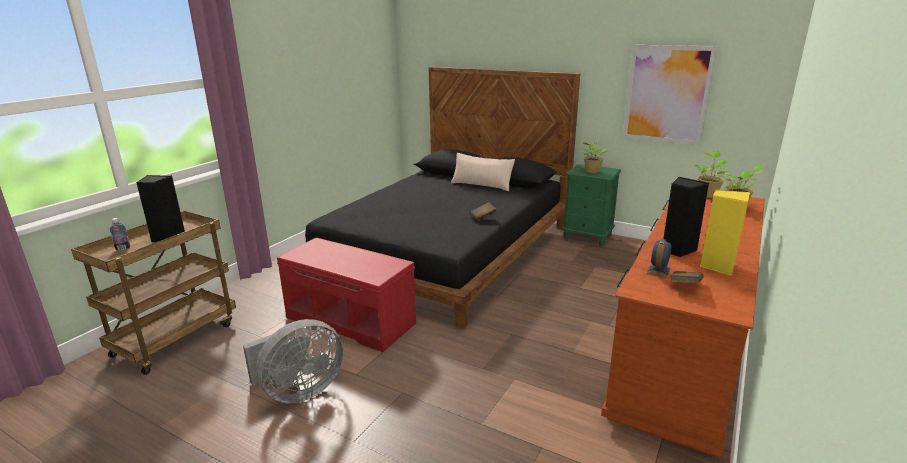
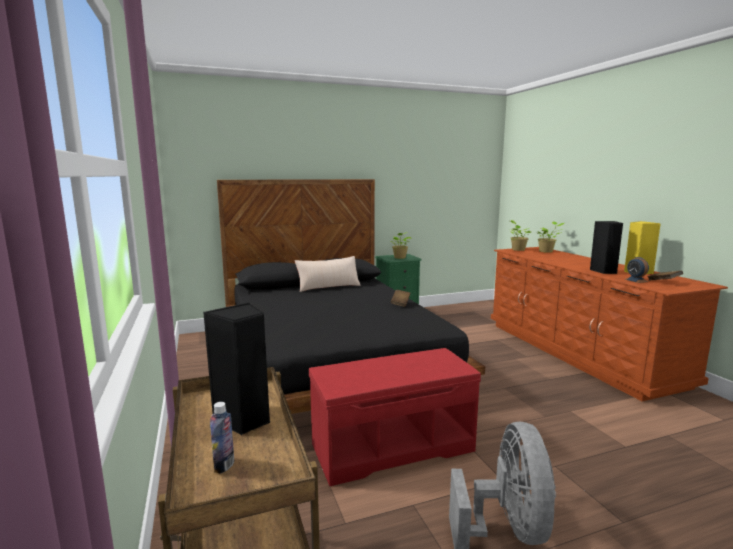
camera: 50 degrees left, 10 degrees down
picture [623,45,717,145] -> none

